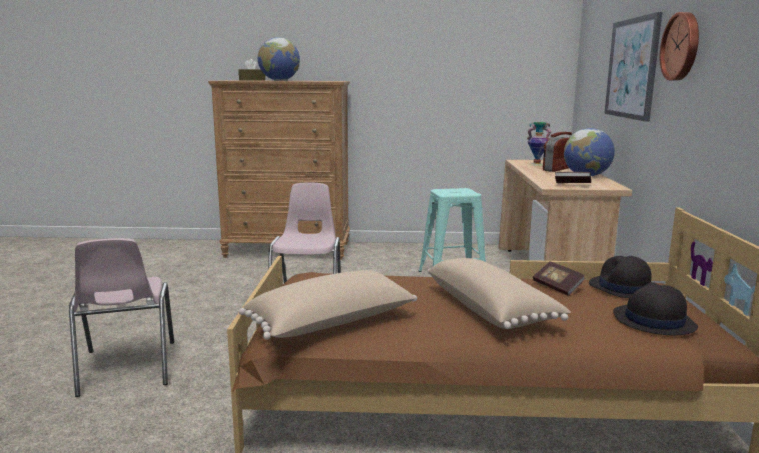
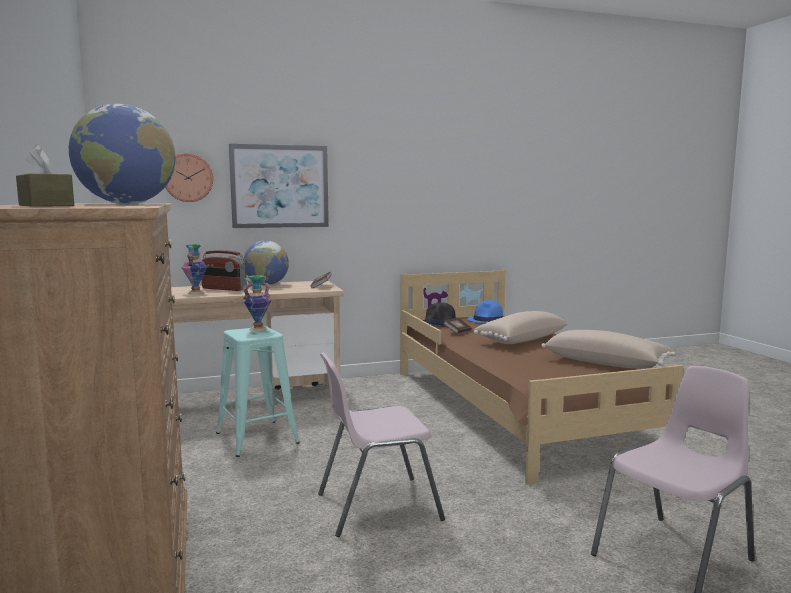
camera: 110 degrees left, 5 degrees down
black hat [613,282,698,335] -> blue hat [467,300,503,323]
wall clock [660,12,699,81] -> wall clock moved to [165,153,213,202]
none -> vase [243,275,271,332]

